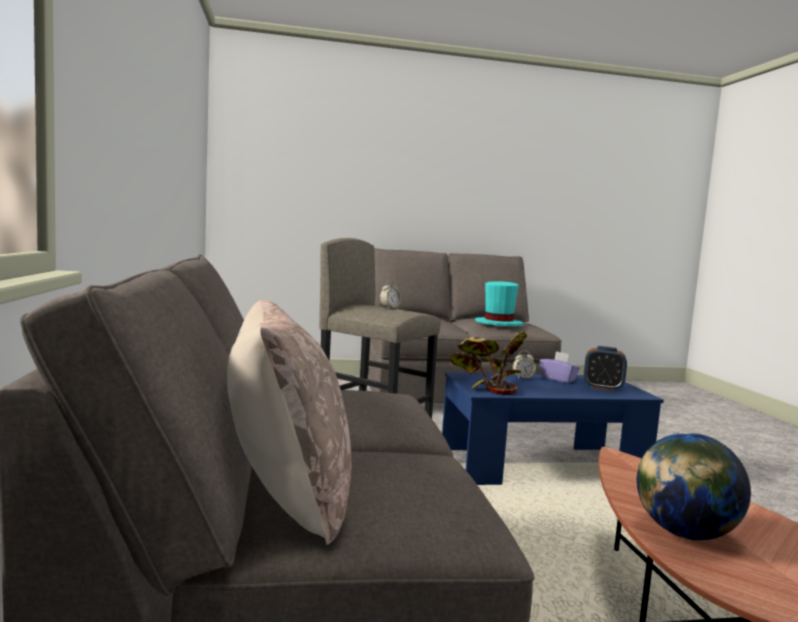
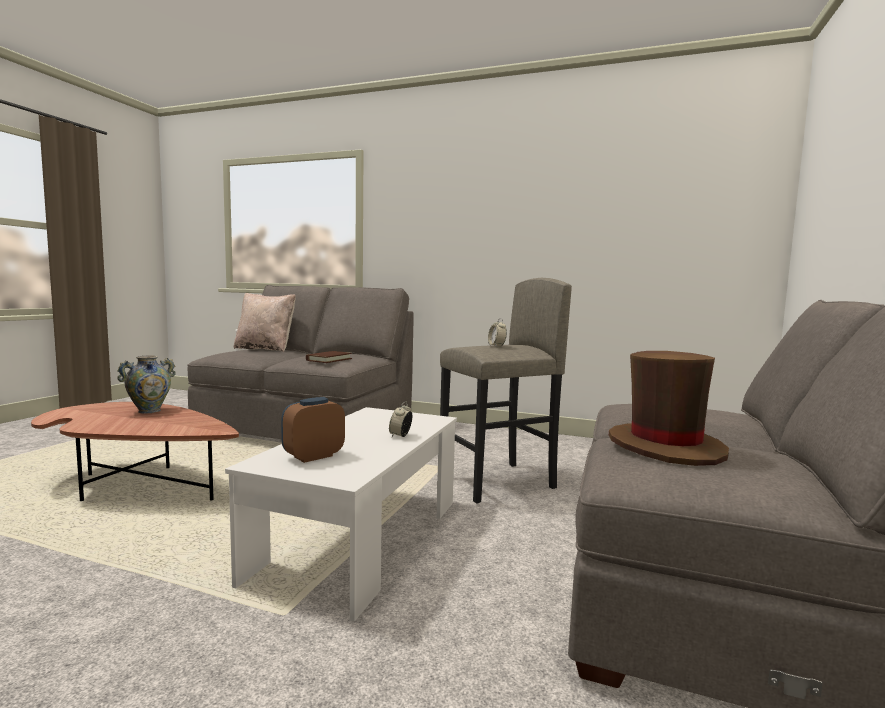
camera: 120 degrees right, 0 degrees up
blue coffee table [442,372,664,485] -> white coffee table [225,407,457,622]
potted plant [449,332,527,395] -> none
turquoise hat [475,281,524,326] -> brown hat [609,351,729,466]
purple tissue box [540,351,580,383] -> none
globe [637,432,751,540] -> vase [117,355,176,414]
none -> brown book [306,351,352,363]

